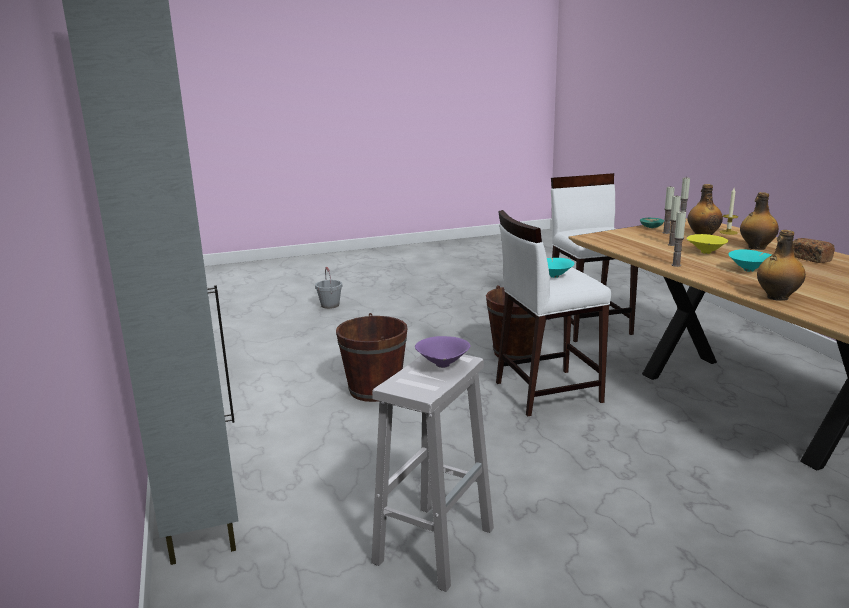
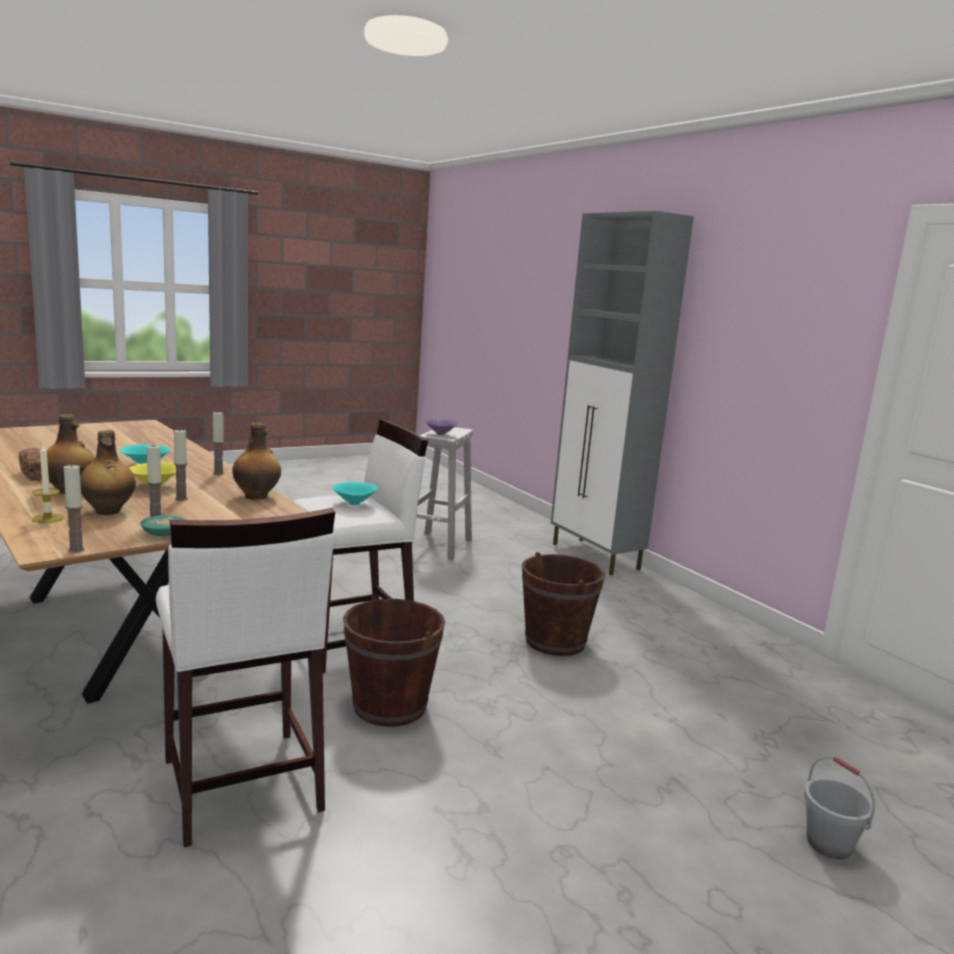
camera: 165 degrees right, 5 degrees down
bottle [757,230,806,301] -> bottle moved to [232,422,281,500]

